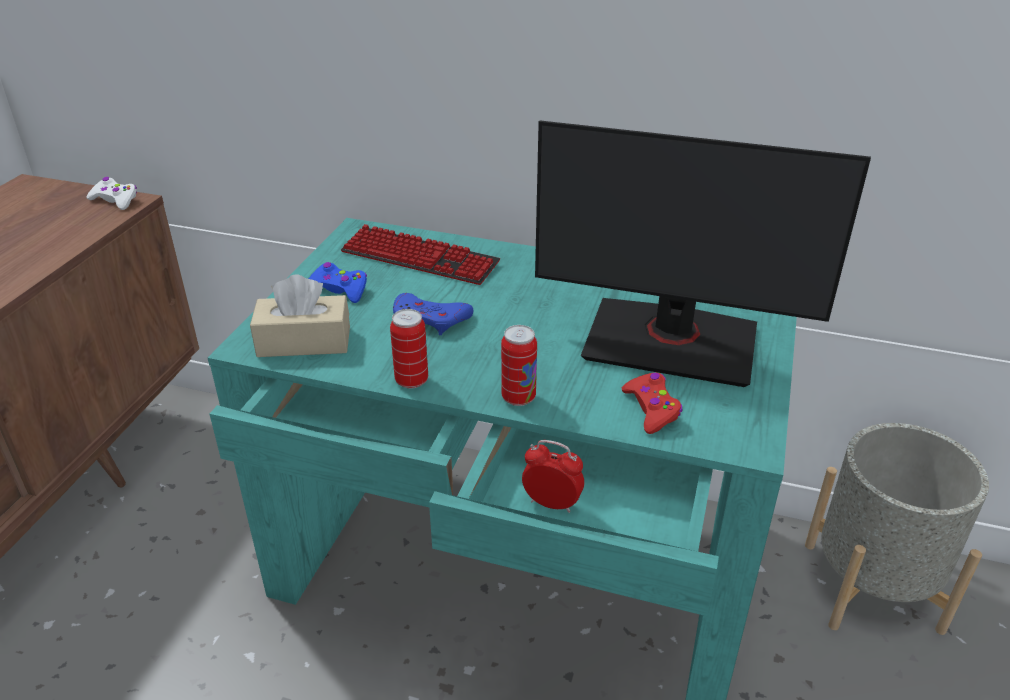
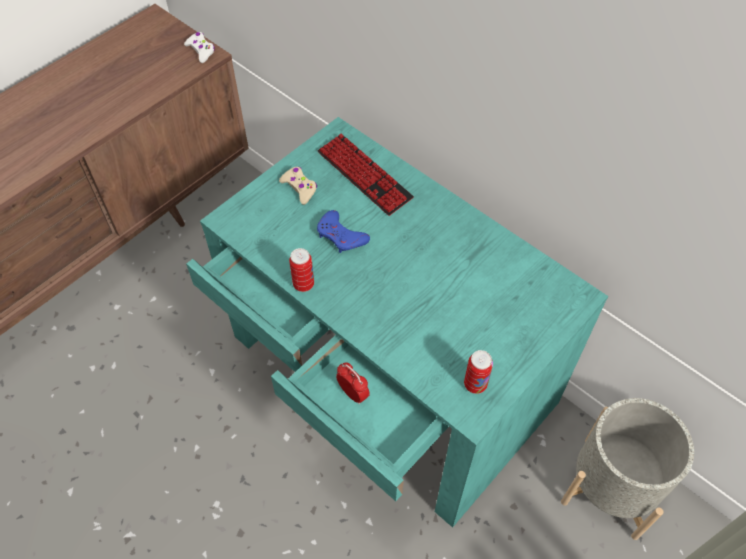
camera: 25 degrees right, 20 degrees up
beige tissue box [250,275,350,357] -> none
blue game controller [309,262,367,303] -> beige game controller [279,167,317,205]
can [501,325,537,406] -> can moved to [464,350,493,394]
monitor [535,120,871,387] -> none
red game controller [622,373,682,434] -> none

